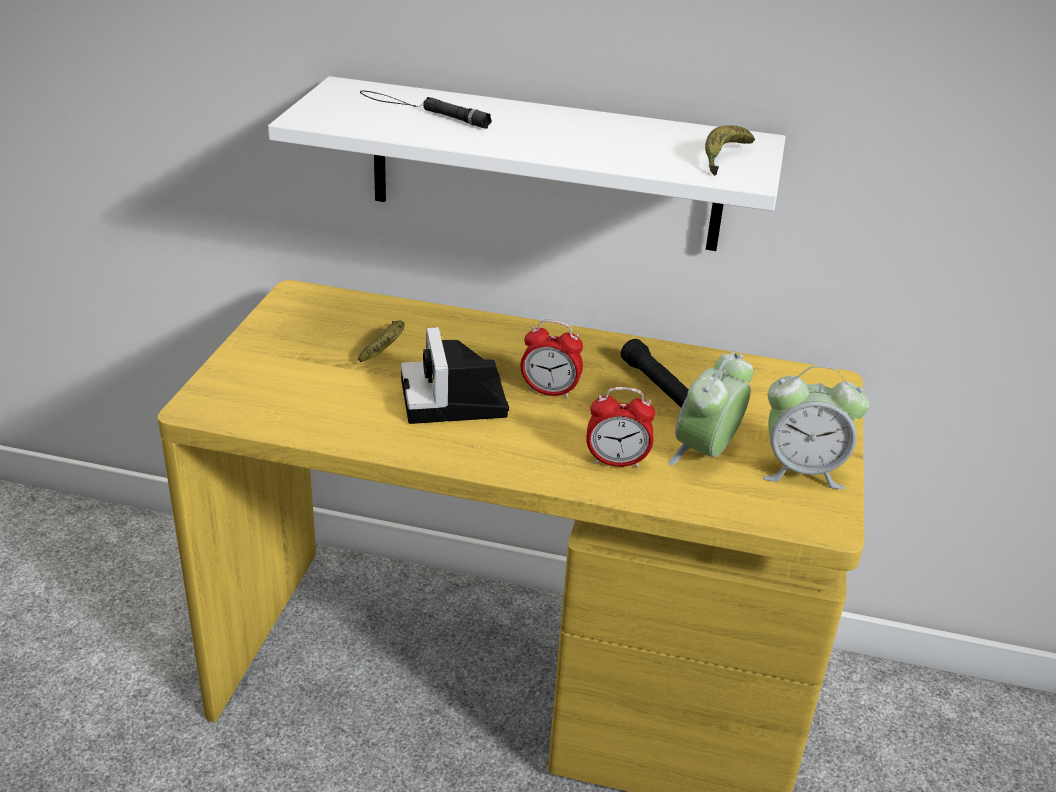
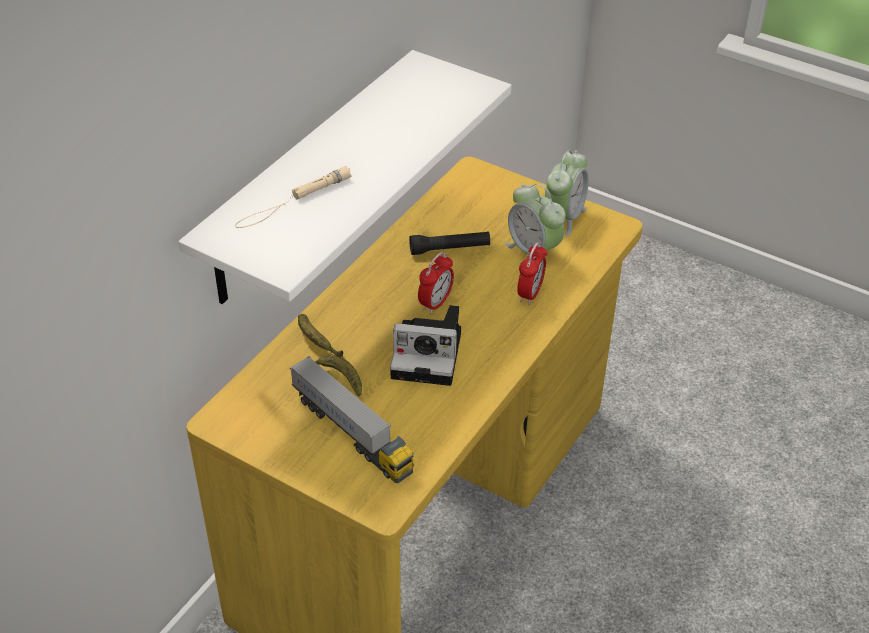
camera: 70 degrees left, 10 degrees up
black flashlight [360,91,492,129] -> beige flashlight [235,166,352,228]
banana [705,125,755,176] -> banana moved to [298,314,343,357]
none -> toy truck [290,356,414,483]

